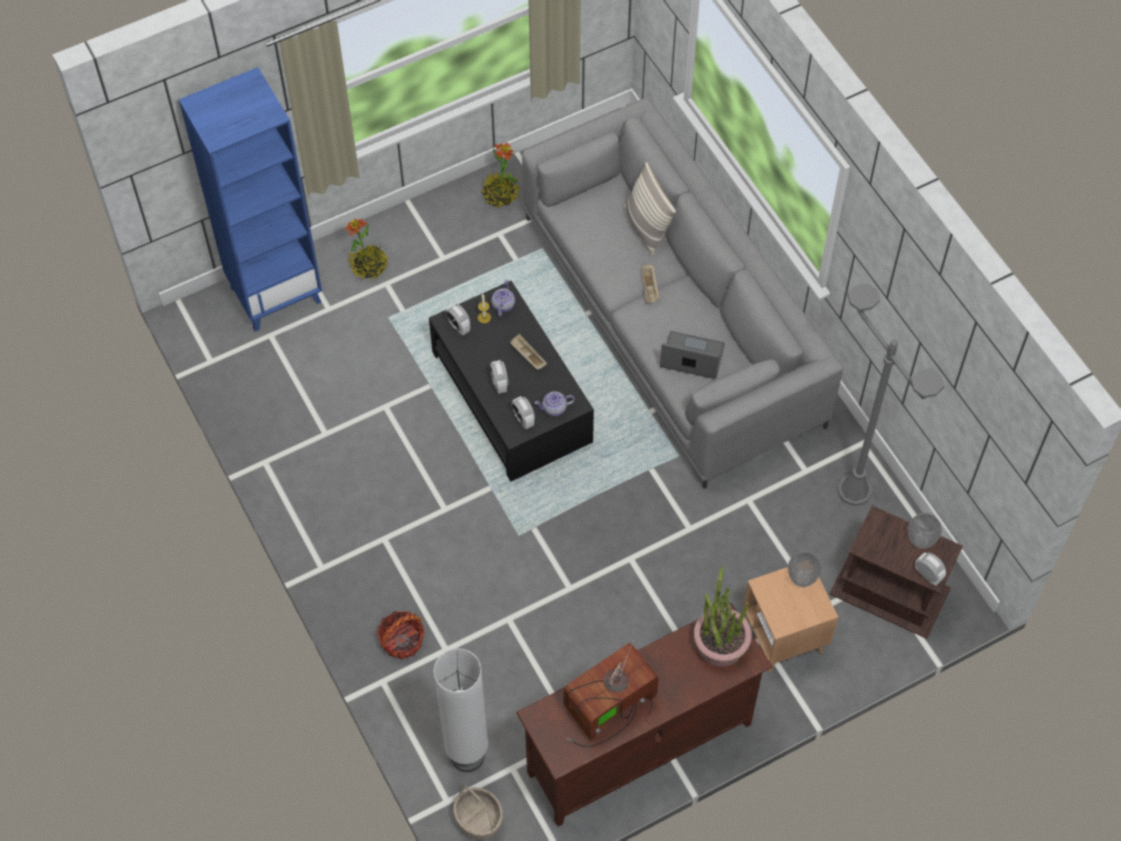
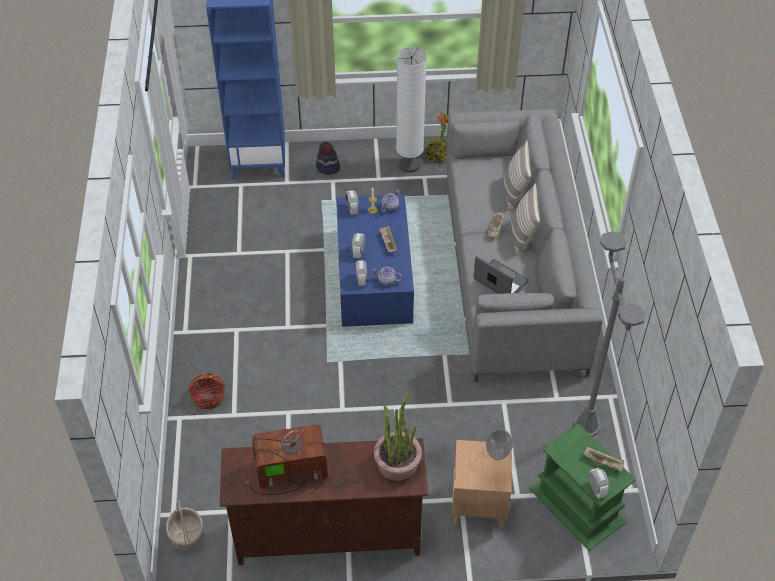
camera: 25 degrees right, 10 degrees down
potted plant [345,219,389,280] -> hat [316,142,340,175]
black coffee table [429,281,594,482] -> blue coffee table [336,195,414,327]
white floor lamp [433,648,488,772] -> white floor lamp moved to [396,47,427,173]
brown side table [830,506,963,639] -> green side table [529,424,636,551]
vase [908,513,942,549] -> beige tray [583,447,624,471]
none -> pillow [510,183,540,255]

